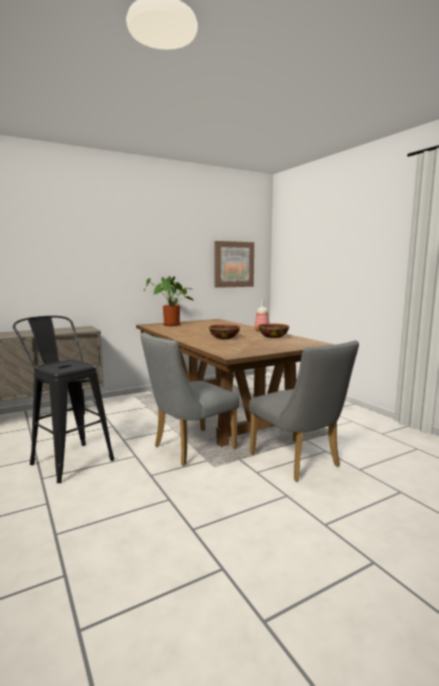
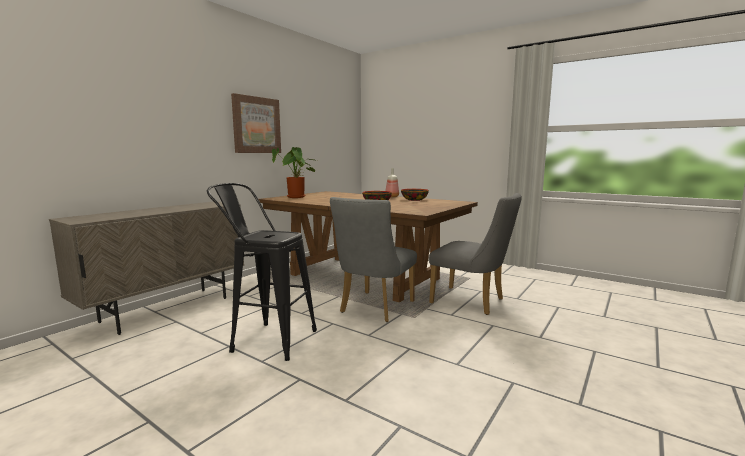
camera: 25 degrees left, 0 degrees up
picture [214,241,254,288] -> picture moved to [231,93,281,153]

